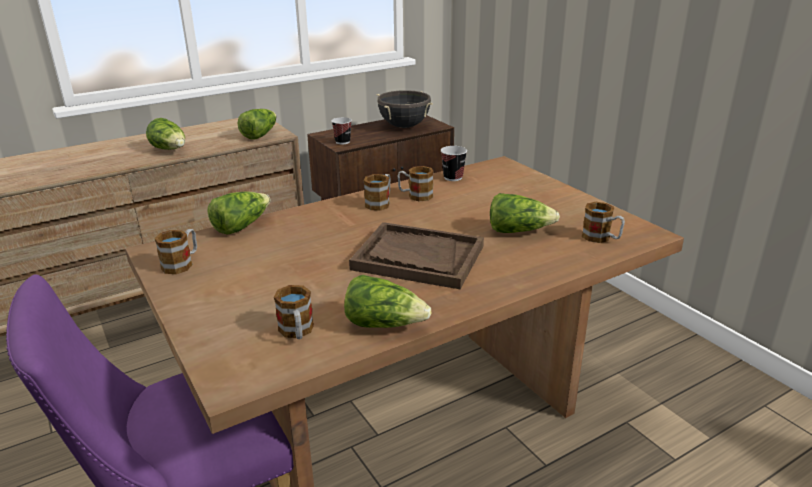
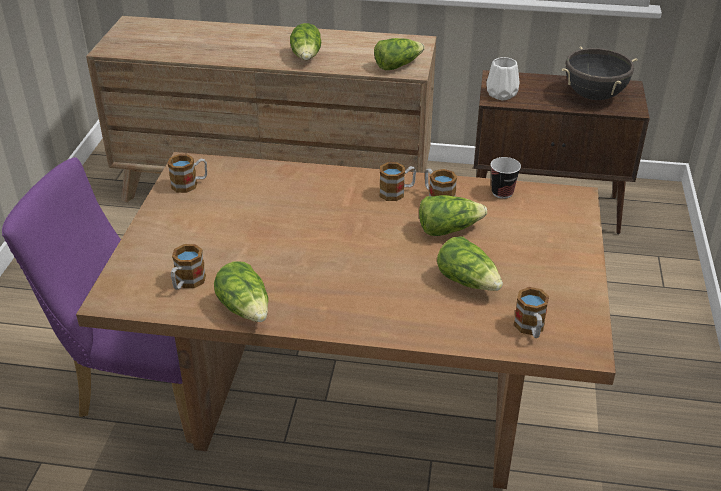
camera: 40 degrees right, 10 degrees up
lettuce [207,192,271,235] -> lettuce moved to [419,195,487,236]
cup [331,117,352,144] -> white vase [486,57,519,100]
brown tray [349,222,484,289] -> none

